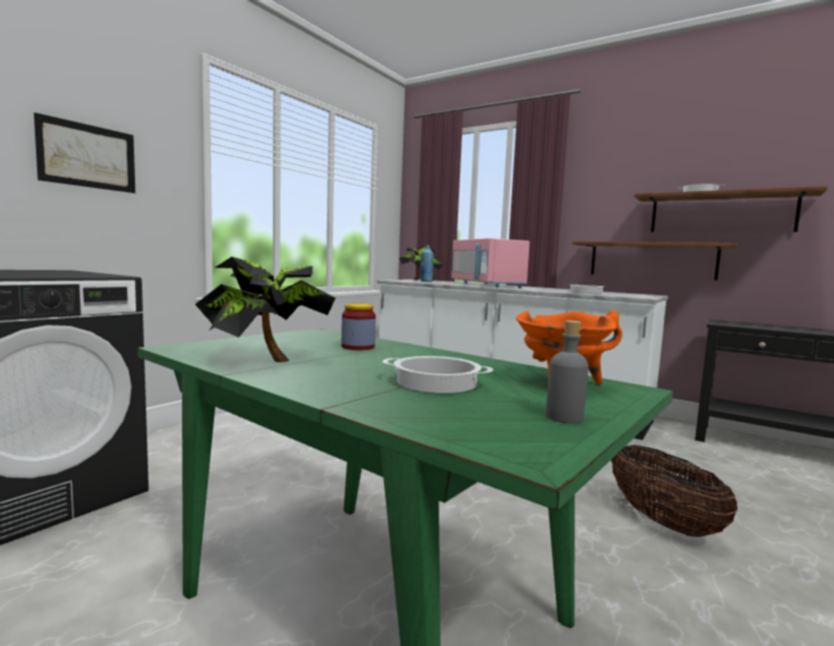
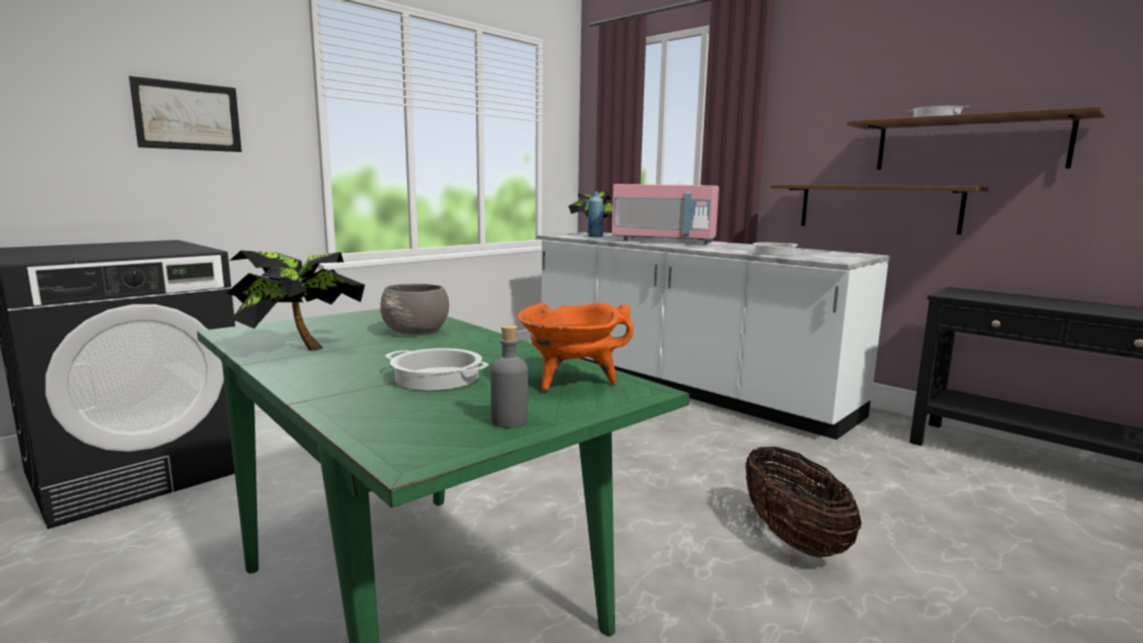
camera: 10 degrees right, 5 degrees up
jar [341,304,376,350] -> grey bowl [380,284,449,334]
pink microwave [451,238,530,288] -> pink microwave turned 60 degrees counterclockwise [612,184,719,244]

